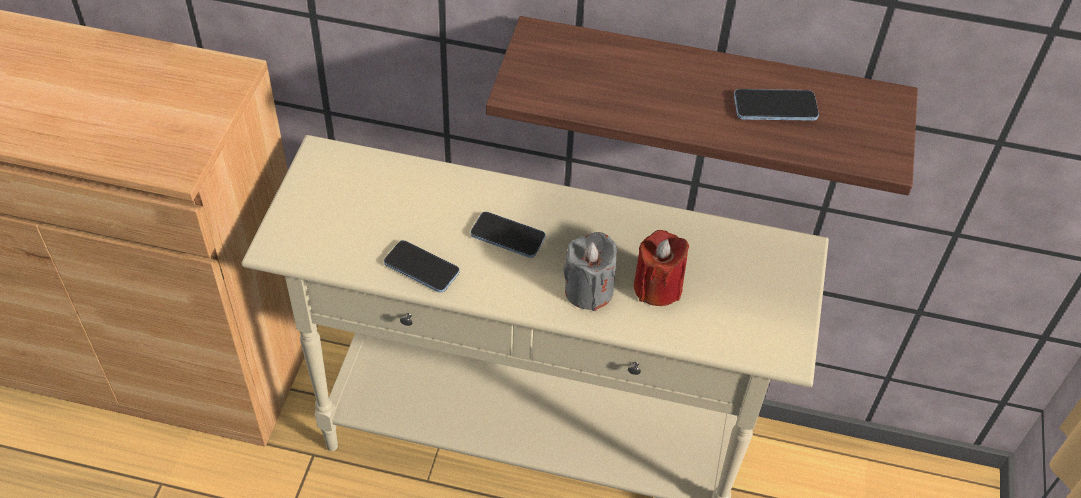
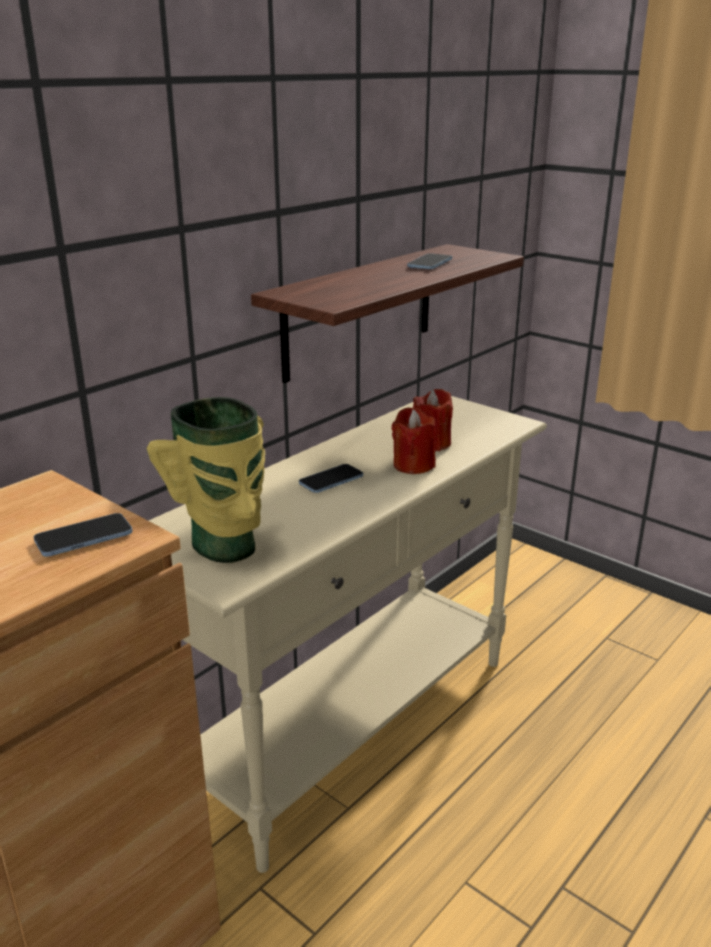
camera: 60 degrees left, 25 degrees down
phone [384,240,460,293] -> phone moved to [34,513,133,557]
grey candle [563,232,617,311] -> red candle [392,407,436,474]
none -> vase [147,397,265,563]

